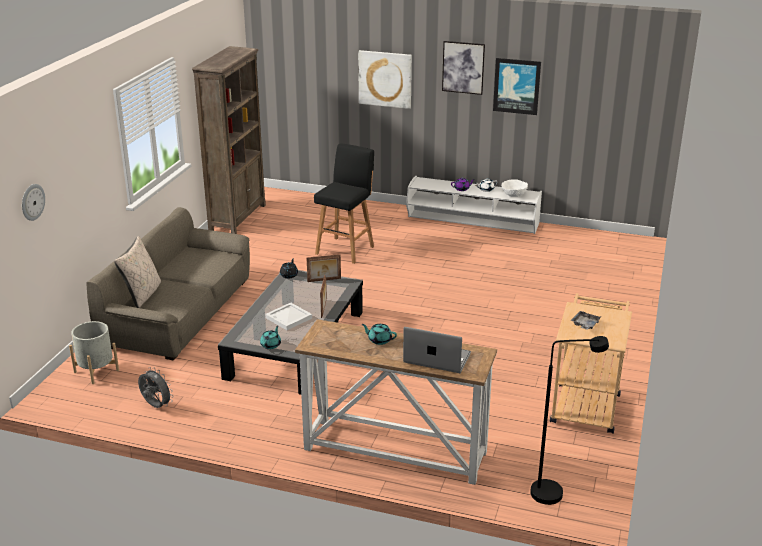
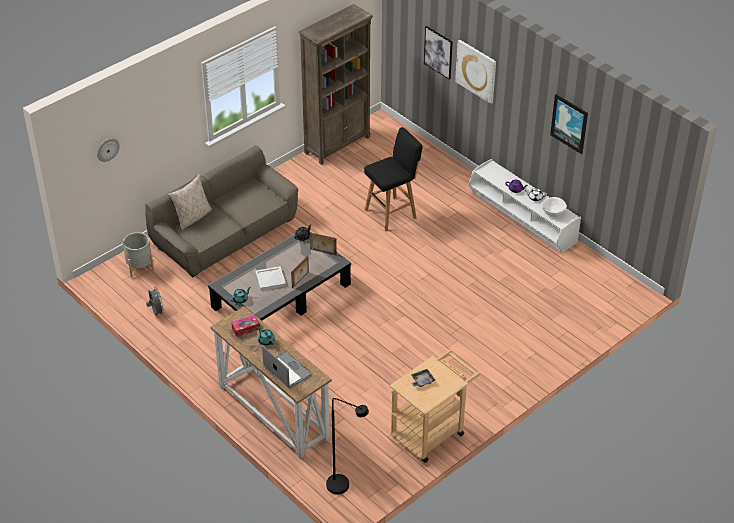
camera: 30 degrees right, 15 degrees up
picture [442,41,485,95] -> picture moved to [424,26,453,79]
none -> tissue box [231,315,260,337]

